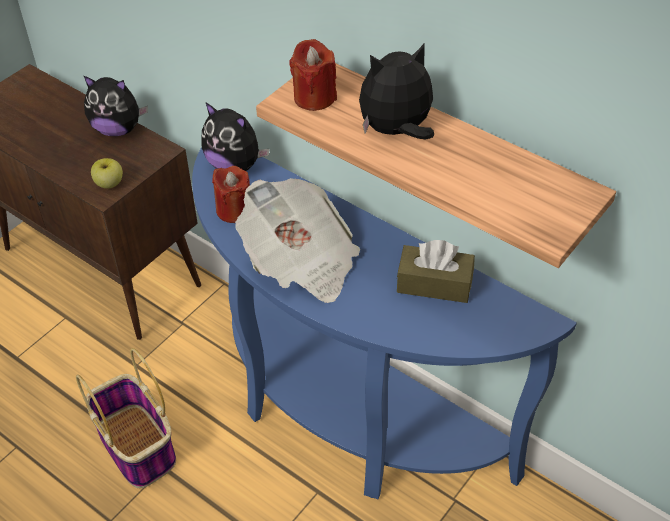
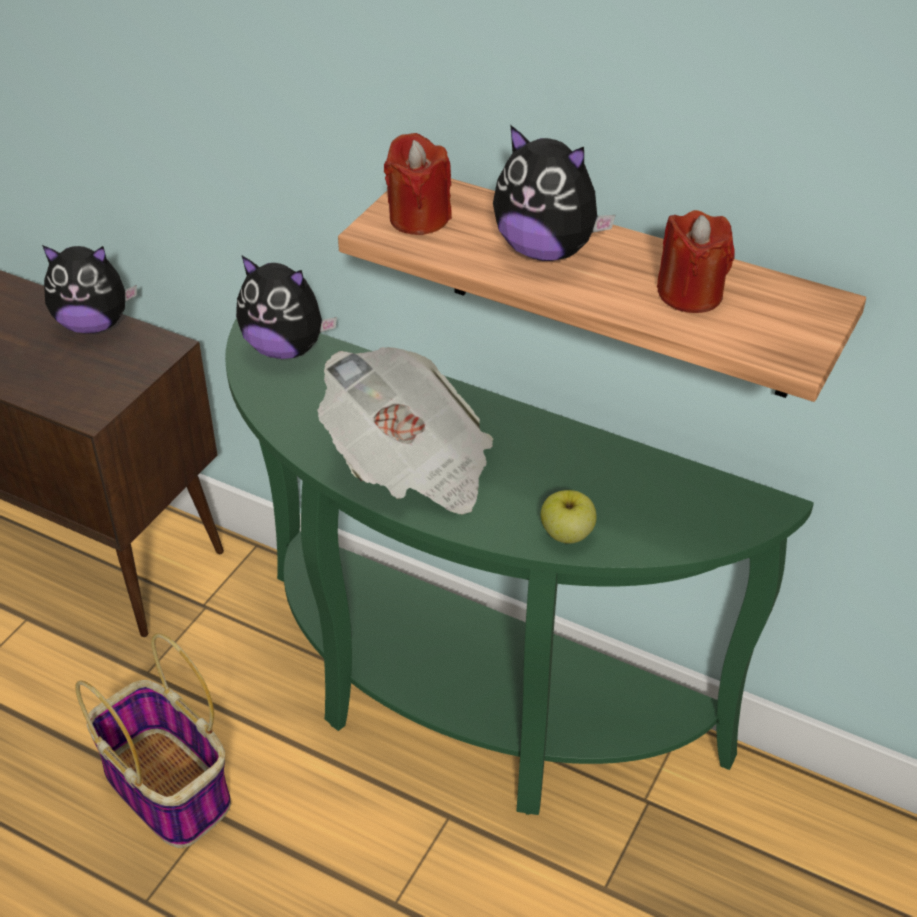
camera: 10 degrees left, 5 degrees down
apple [91,158,123,189] -> apple moved to [541,490,597,544]
blue console table [192,147,577,499] -> green console table [225,318,814,815]
red candle [212,166,250,223] -> red candle moved to [657,210,735,313]
plush toy [359,43,434,139] -> plush toy turned 120 degrees counterclockwise [493,125,615,261]
brown tissue box [397,240,475,303] -> none

